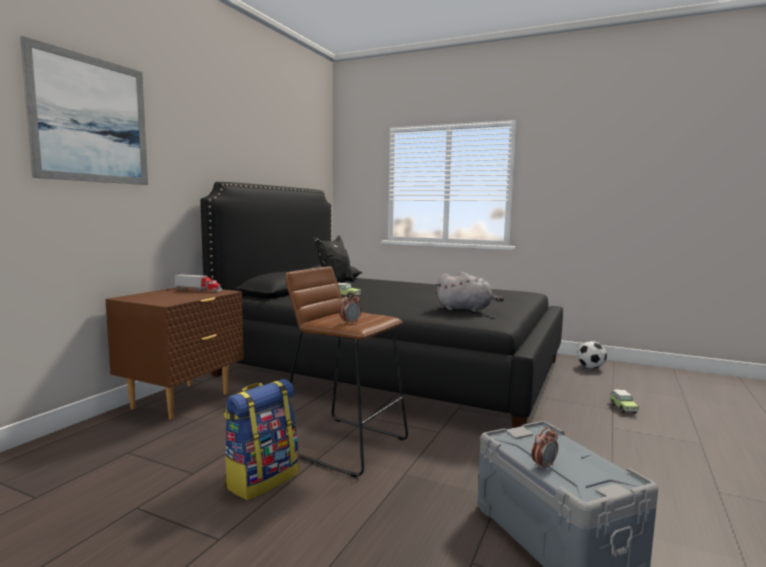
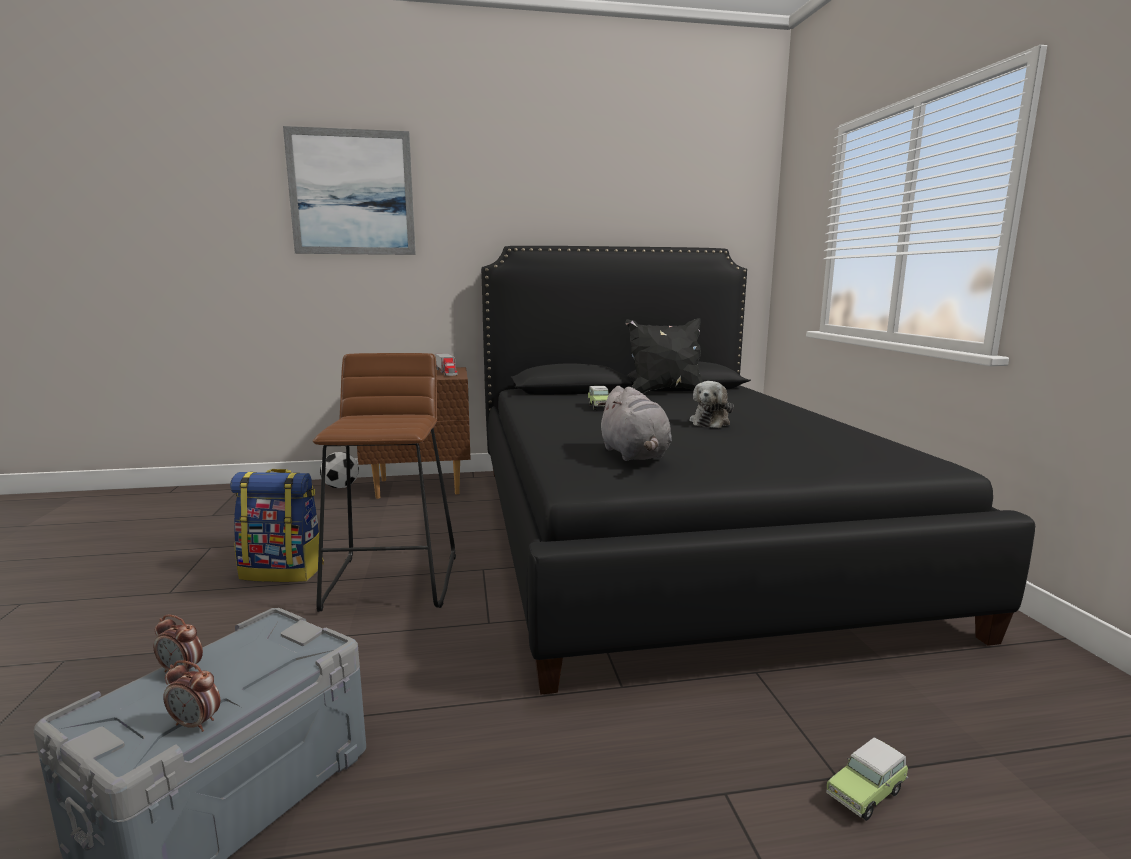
camera: 55 degrees right, 5 degrees up
alarm clock [339,293,361,324] -> alarm clock moved to [163,660,221,732]
football [577,341,607,369] -> football moved to [320,452,359,488]
none -> plush toy [690,381,734,428]

